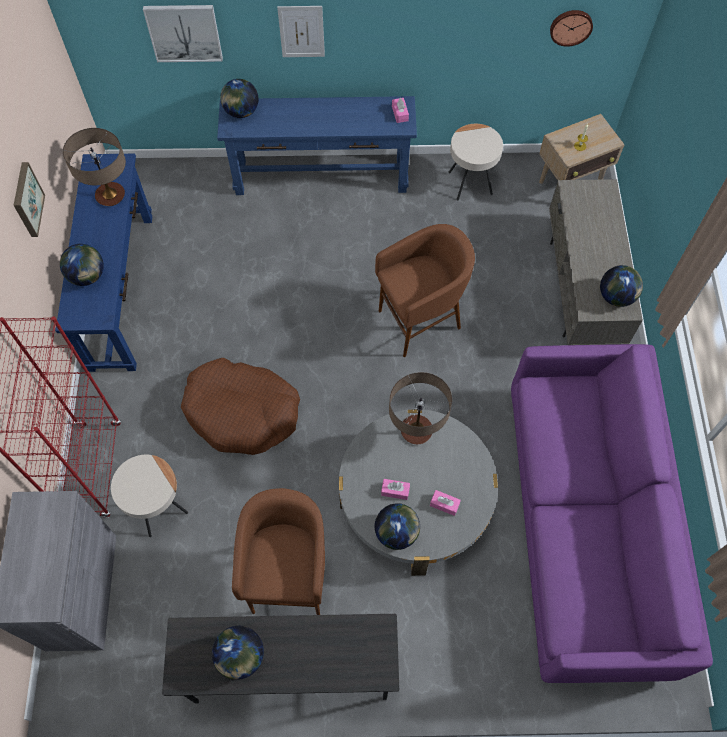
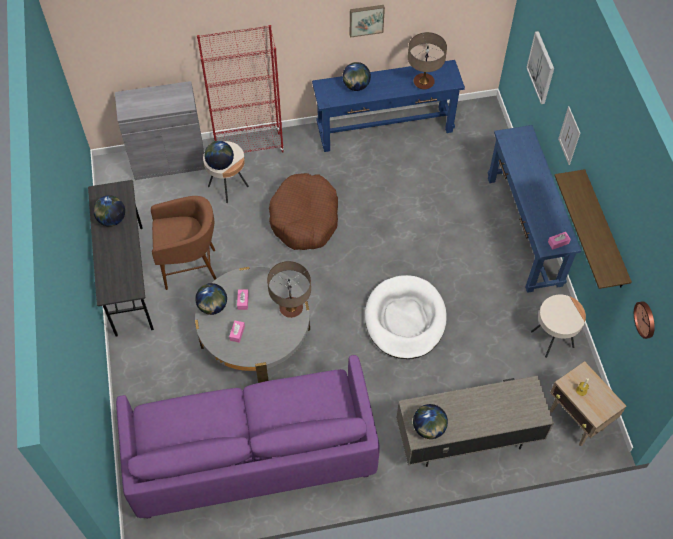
camera: 80 degrees right, 5 degrees down
globe [220,79,258,118] -> globe moved to [204,141,234,170]
brown stool [375,224,475,357] -> white dog bed [365,275,446,359]
none -> shelf [554,169,632,289]

